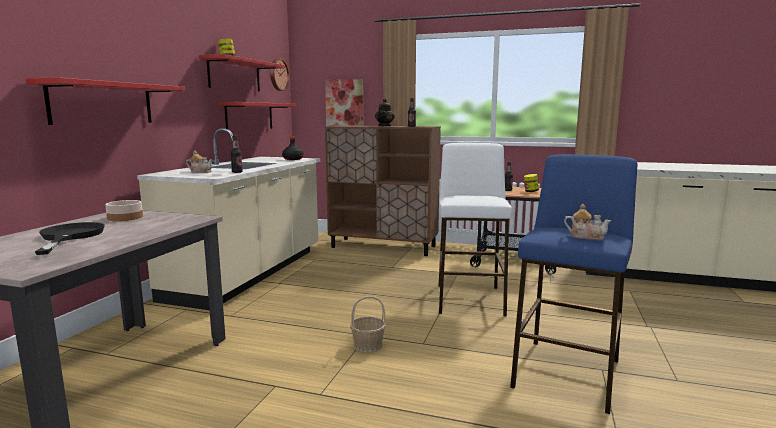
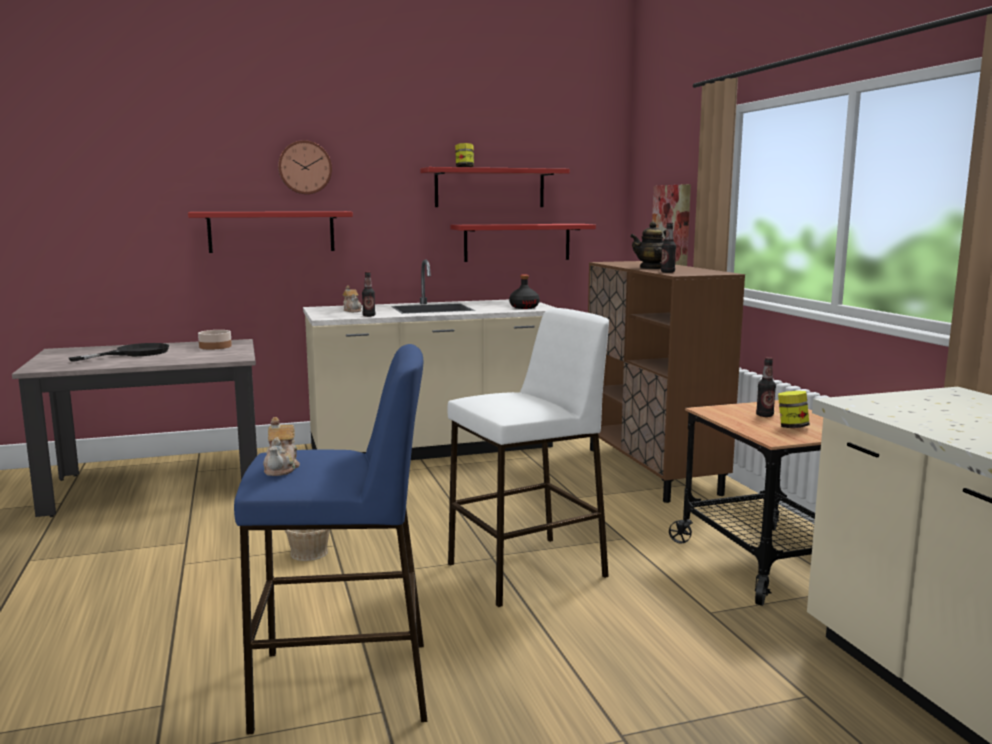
camera: 55 degrees right, 0 degrees up
wall clock [270,59,290,91] -> wall clock moved to [278,140,332,194]

